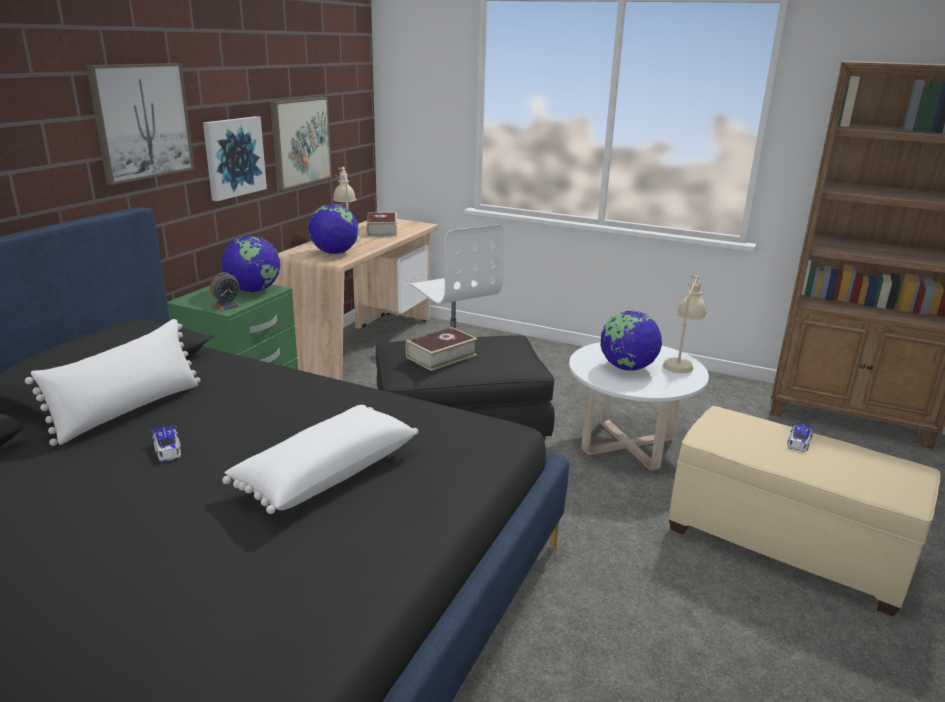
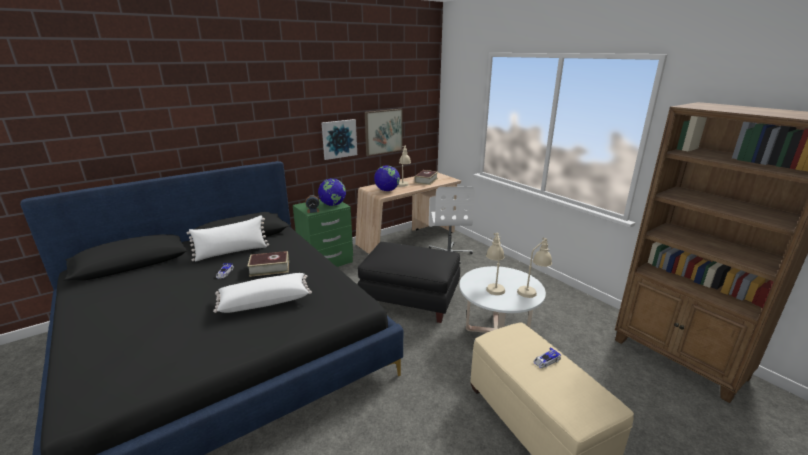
camera: 30 degrees right, 0 degrees up
picture [86,63,195,185] -> none
book [406,327,477,371] -> book moved to [247,251,289,277]
globe [600,311,662,371] -> beige table lamp [486,233,505,295]

